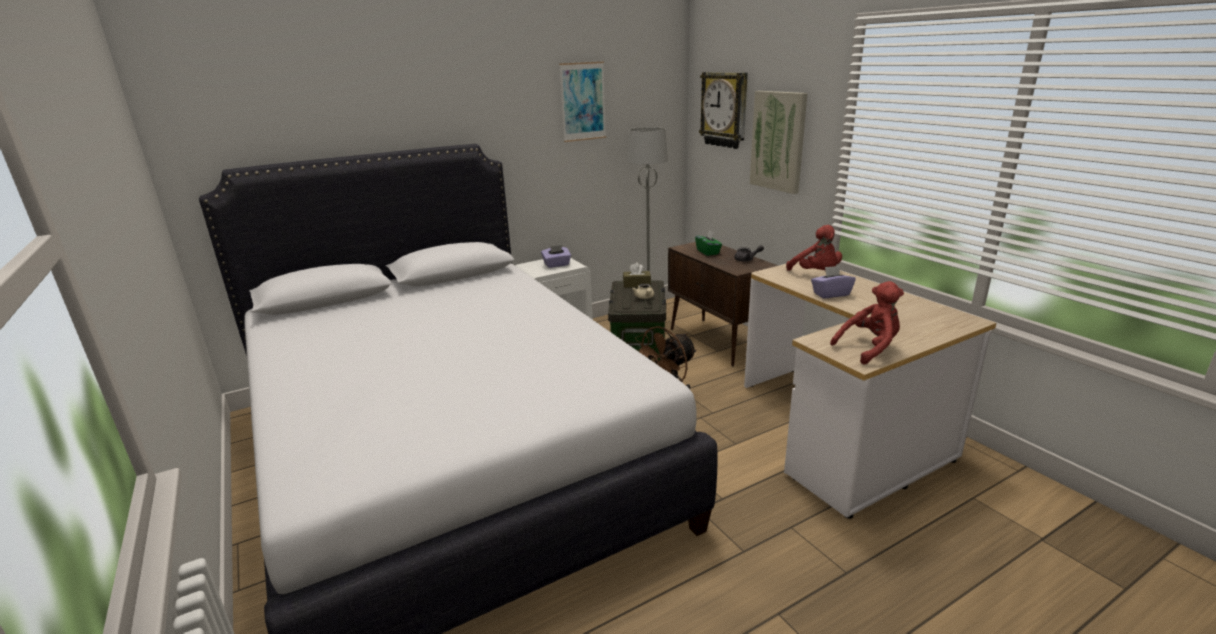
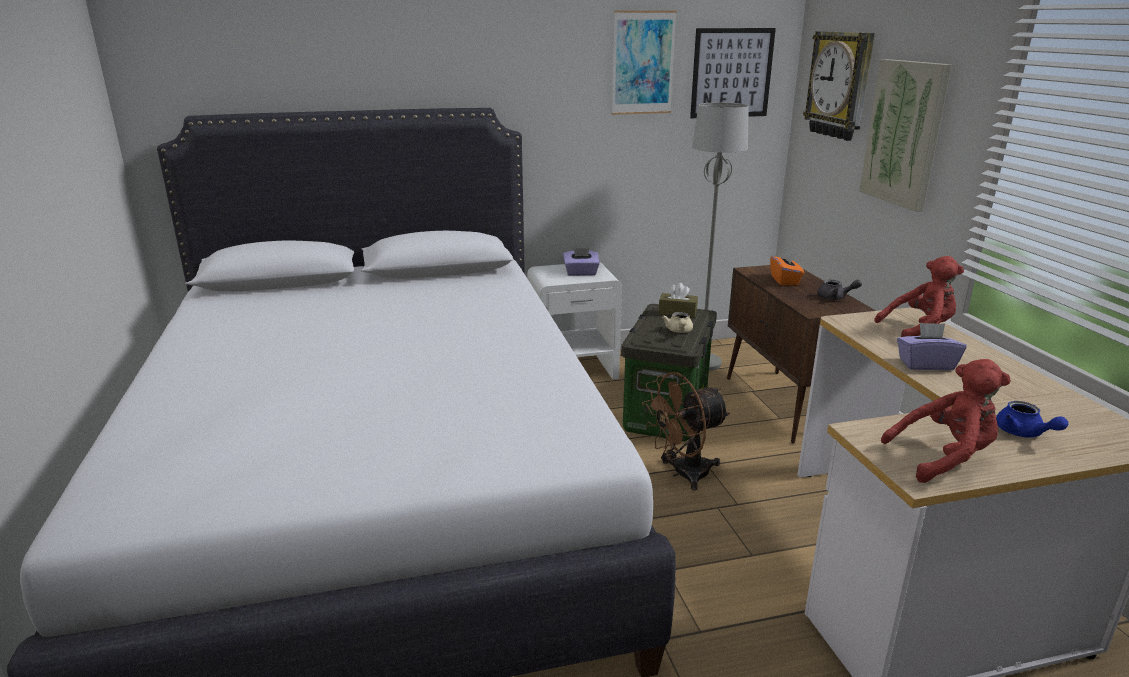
camera: 15 degrees right, 0 degrees up
green tissue box [695,230,722,256] -> orange tissue box [770,251,804,285]
red plush toy [786,225,842,271] -> red plush toy turned 90 degrees counterclockwise [874,256,964,337]
none -> picture [690,28,776,118]
none -> blue teapot [996,401,1068,437]

